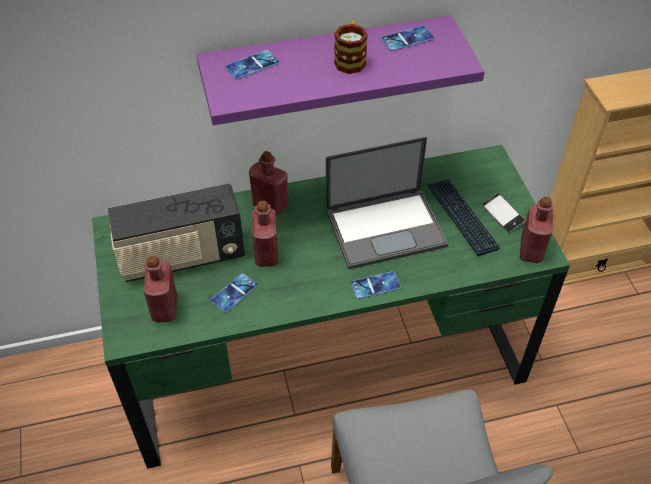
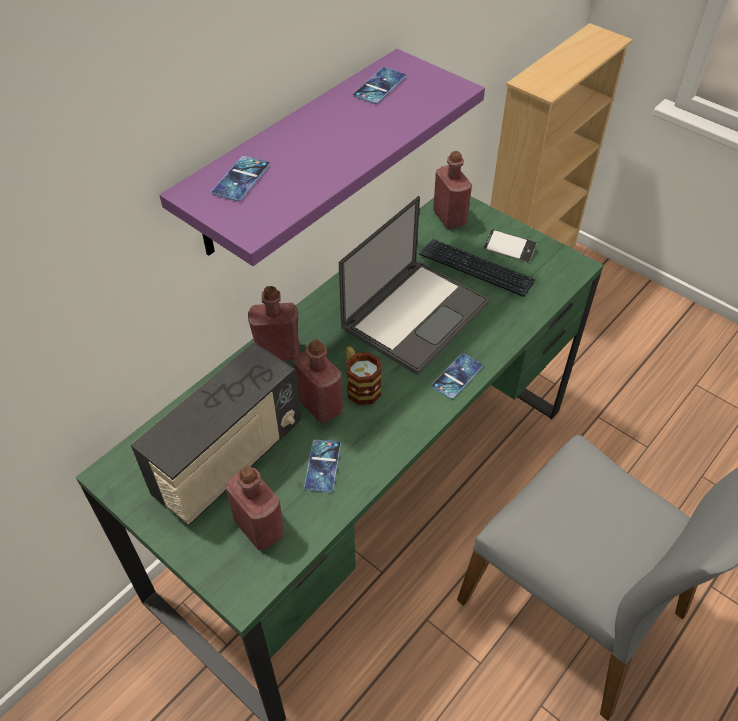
camera: 35 degrees left, 0 degrees up
mug [334,20,368,74] -> mug moved to [345,346,382,405]
red bottle [520,197,553,263] -> red bottle moved to [433,151,472,229]

